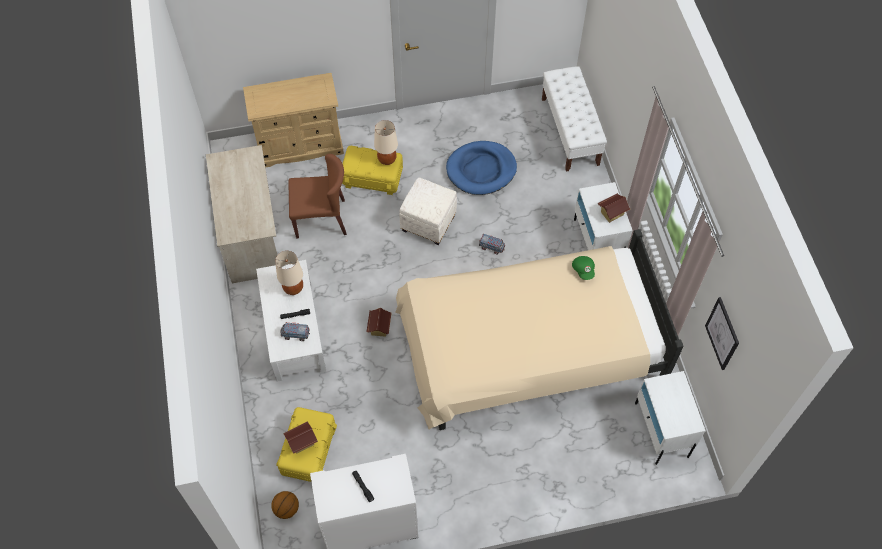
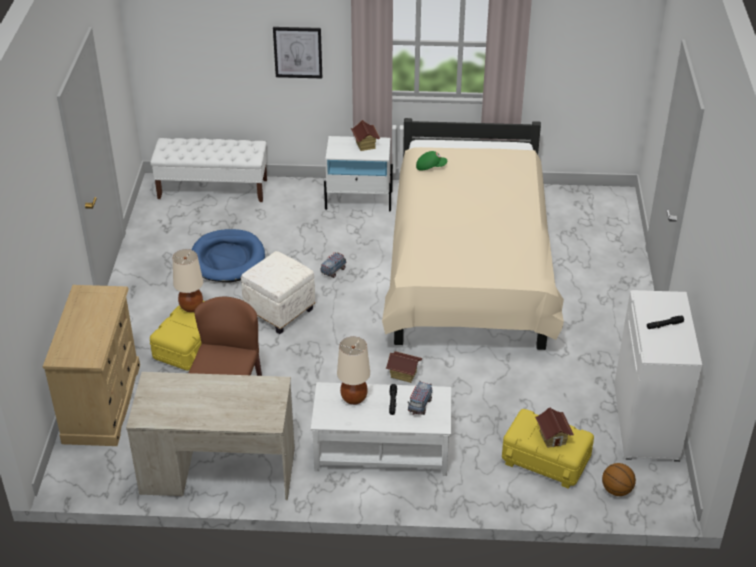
camera: 75 degrees left, 20 degrees down
white nightstand [635,371,706,465] -> none
picture [705,297,739,370] -> picture moved to [273,27,322,78]

